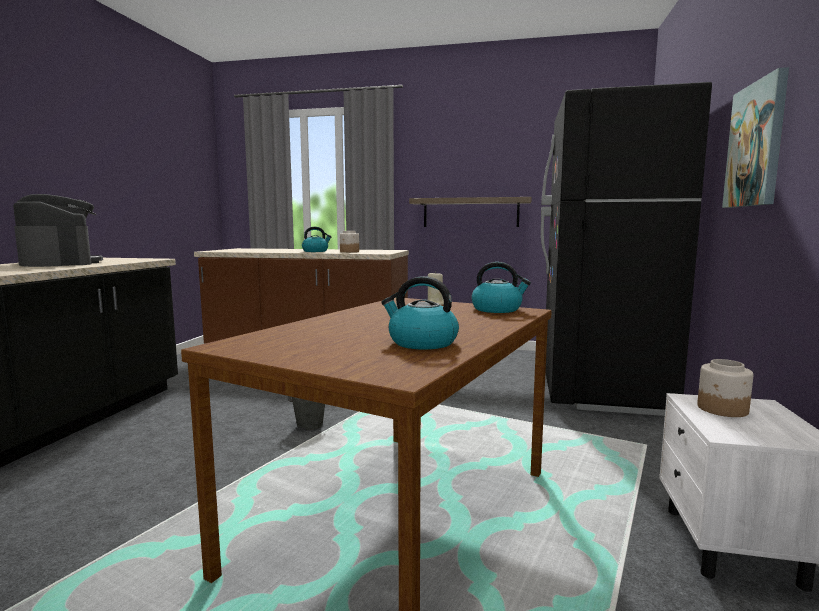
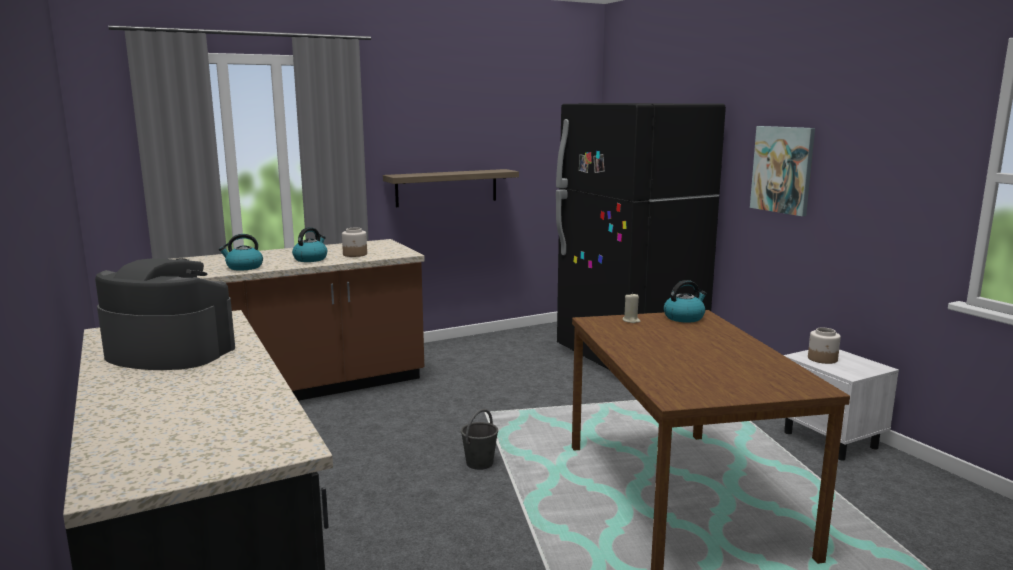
camera: 40 degrees left, 5 degrees up
kettle [381,276,459,350] -> kettle moved to [219,234,263,271]

